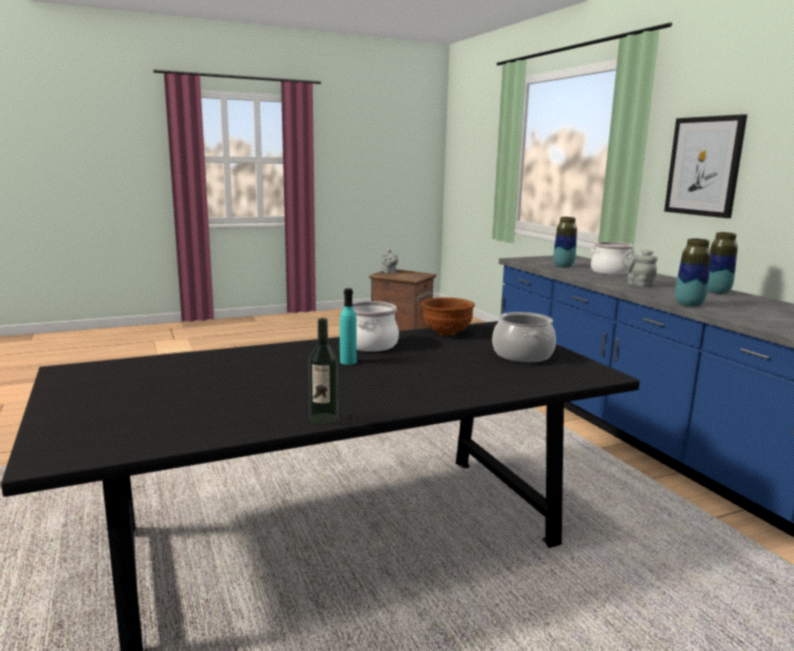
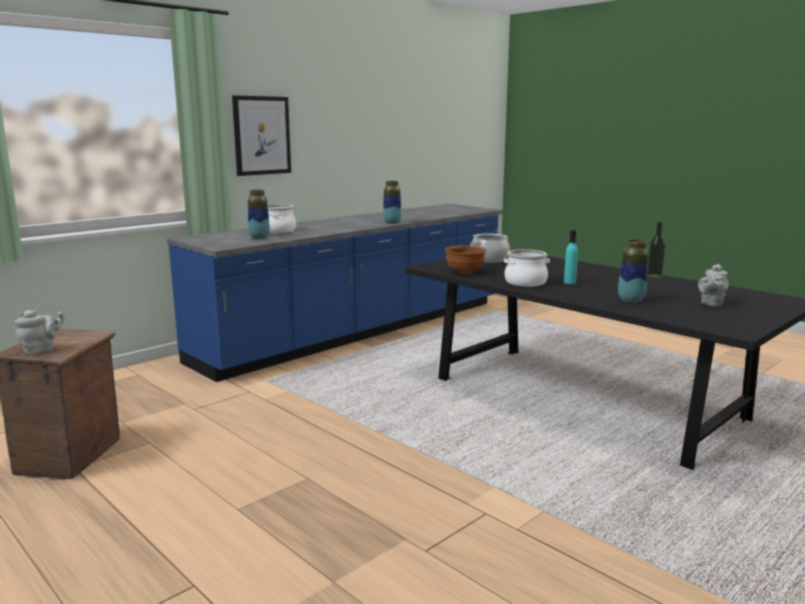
camera: 110 degrees left, 0 degrees up
grey teapot [622,249,658,287] -> grey teapot moved to [698,264,729,307]
vase [708,232,738,294] -> vase moved to [618,239,648,303]

